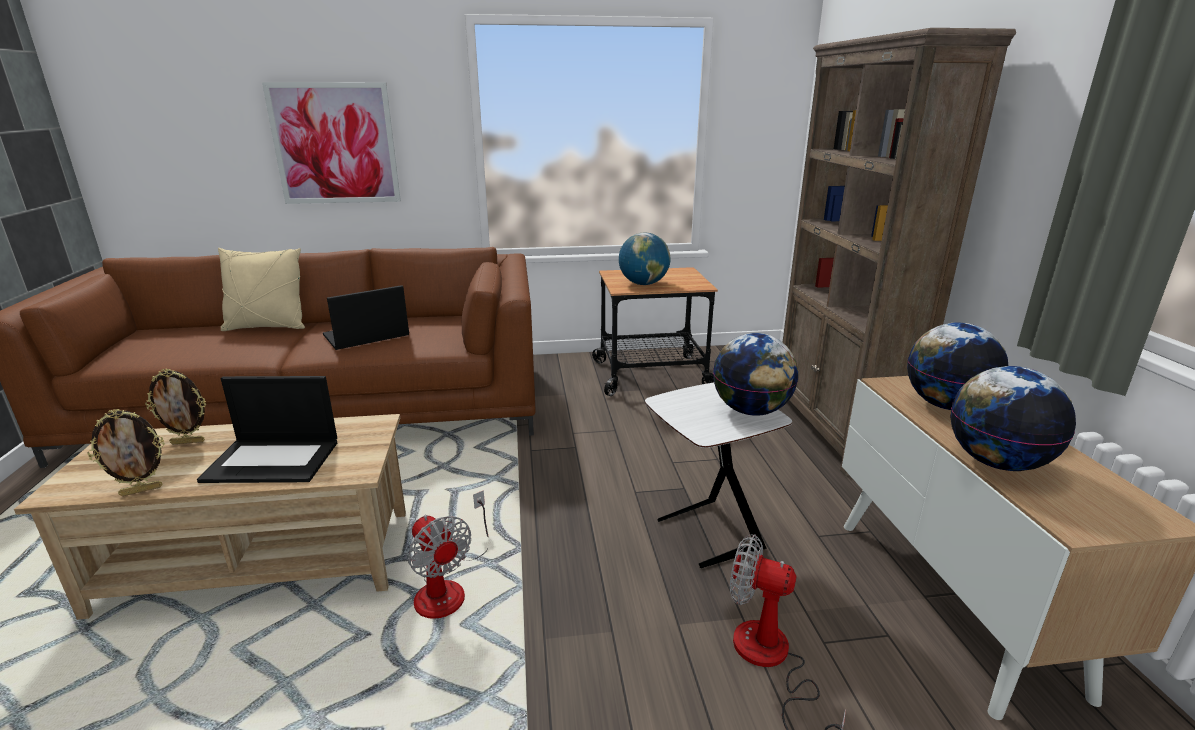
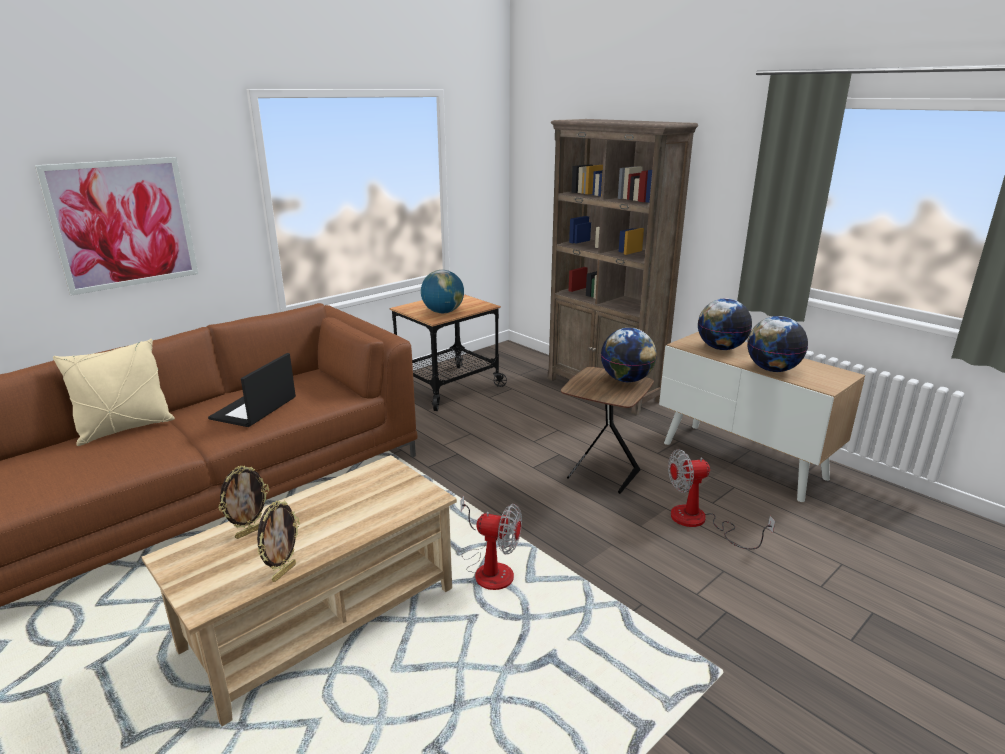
camera: 35 degrees left, 0 degrees up
laptop [197,376,337,483] -> none
white side table [645,382,792,568] -> brown side table [561,367,654,494]

